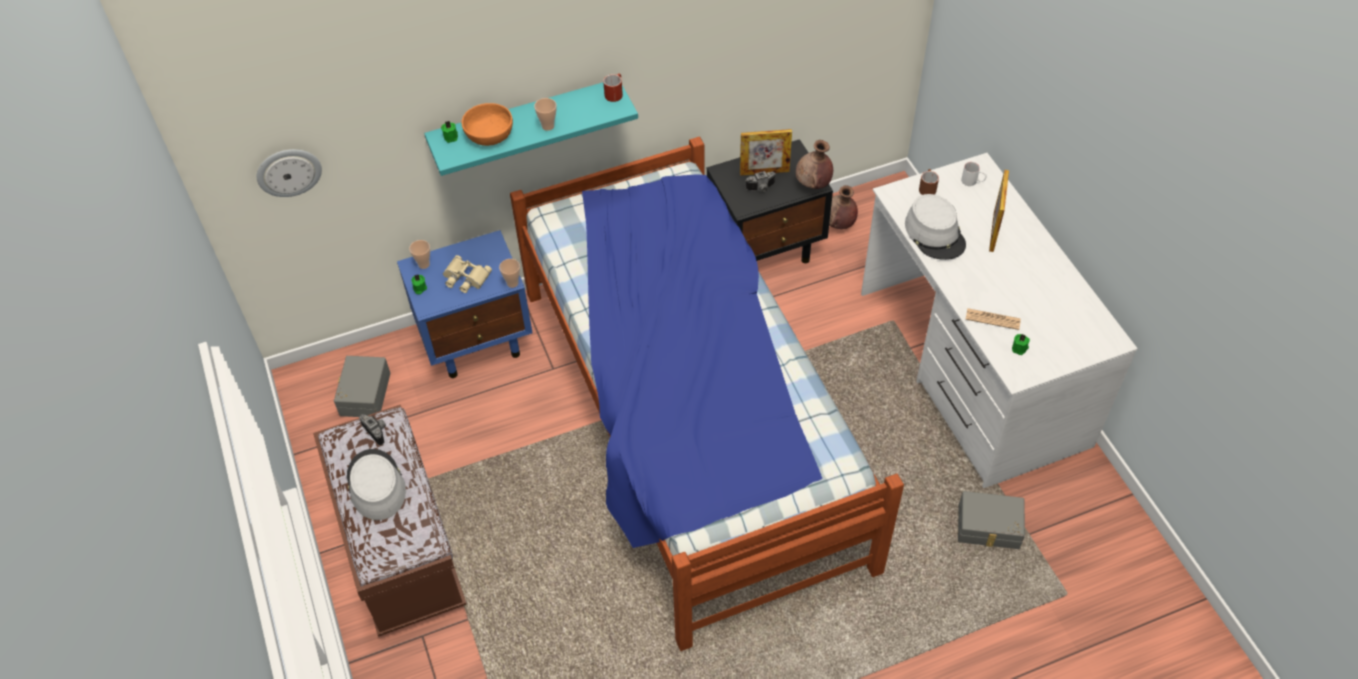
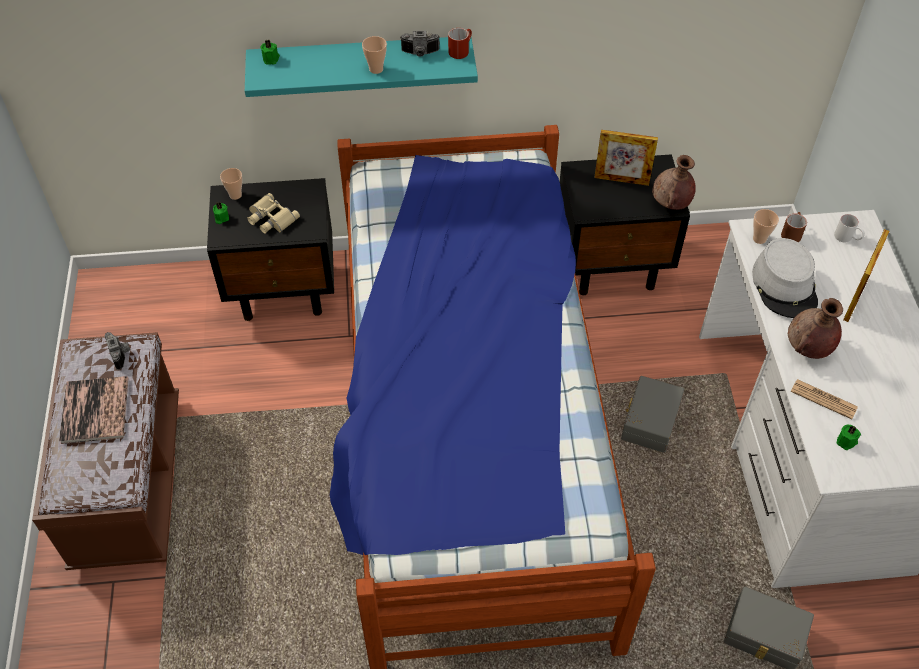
camera: 15 degrees right, 0 degrees up
wall clock [257,149,322,197] -> none
grey storage box [334,356,391,417] -> grey storage box moved to [621,376,684,453]
grey hat [347,449,406,520] -> book [59,376,128,444]
blue nightstand [397,230,533,378] -> black nightstand [207,178,334,321]
orange bowl [462,103,513,146] -> none
cup [499,259,520,288] -> cup moved to [753,209,779,244]
camera [746,171,776,192] -> camera moved to [400,31,440,57]
brown vase [829,185,858,229] -> brown vase moved to [788,298,843,359]

